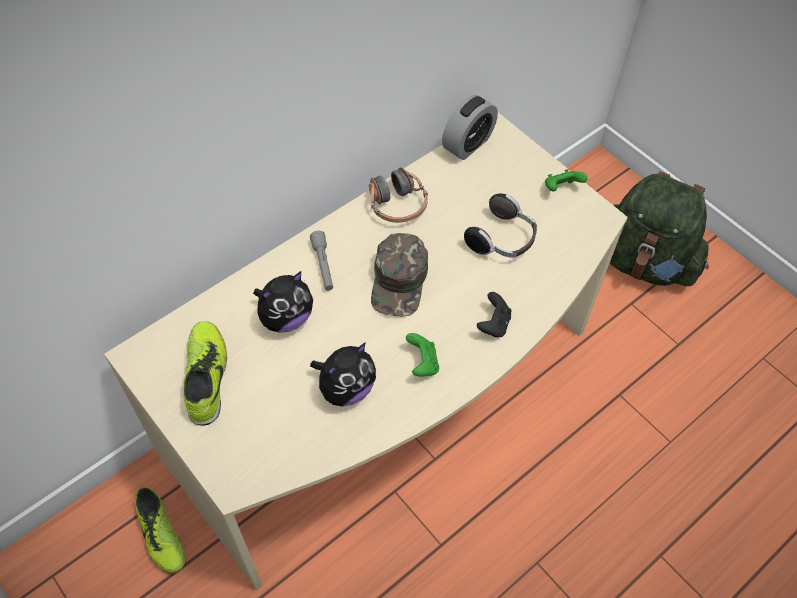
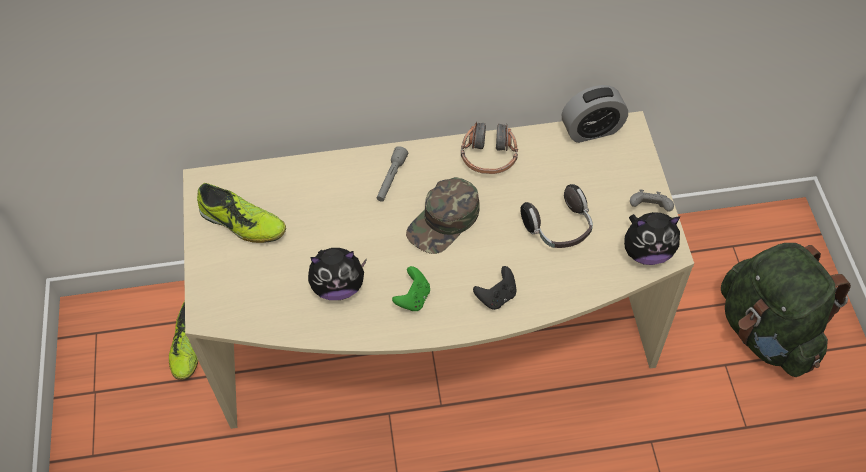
camera: 35 degrees right, 0 degrees up
shoe [183,321,227,426] -> shoe turned 90 degrees clockwise [197,183,286,243]
plush toy [253,271,313,332] -> plush toy moved to [624,212,681,265]
green game controller [545,169,588,191] -> grey game controller [630,189,674,212]

